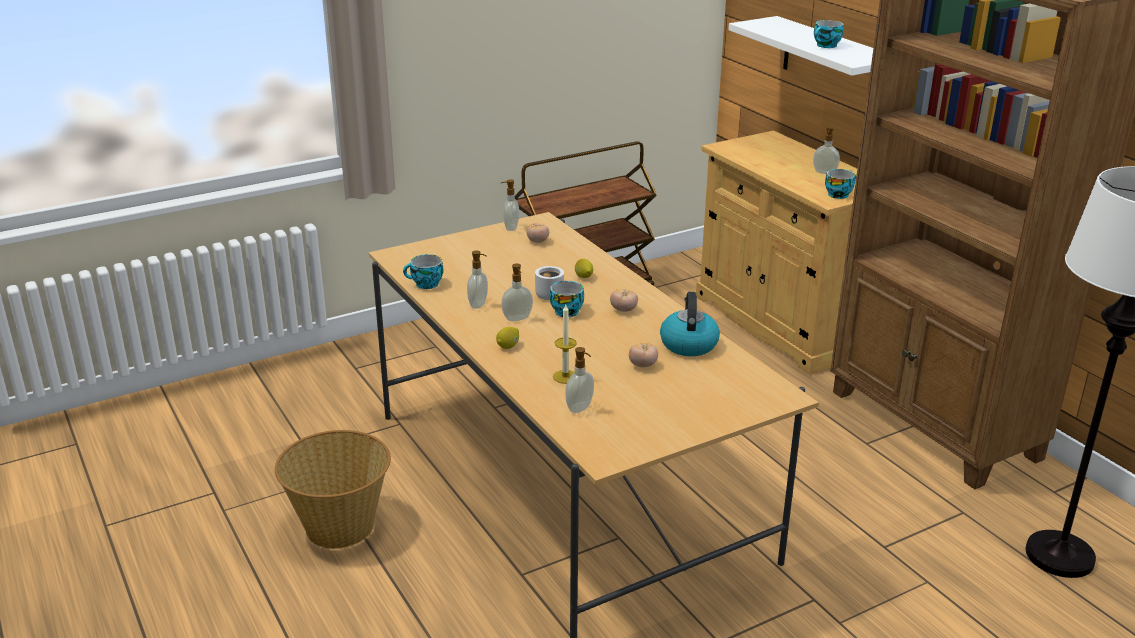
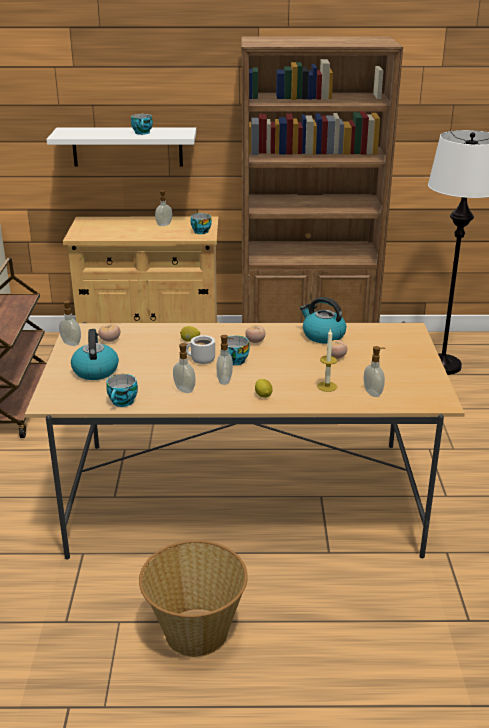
camera: 60 degrees left, 0 degrees up
none -> kettle [71,329,119,380]

